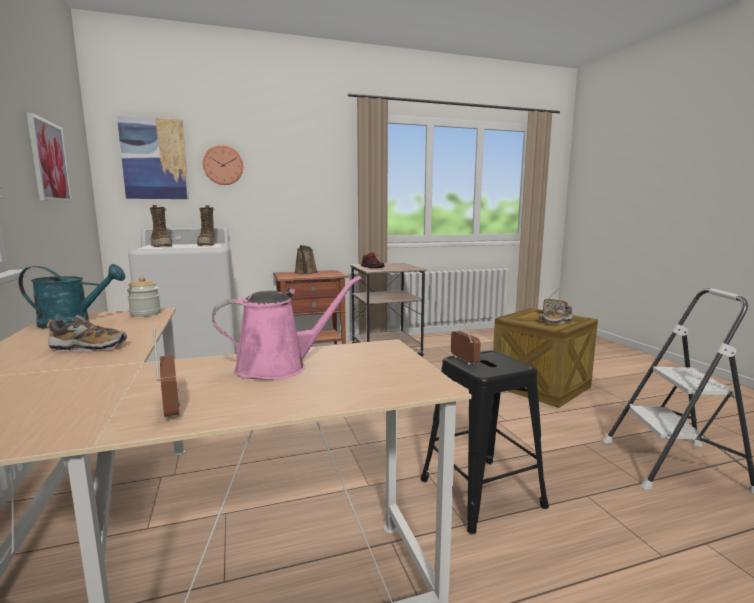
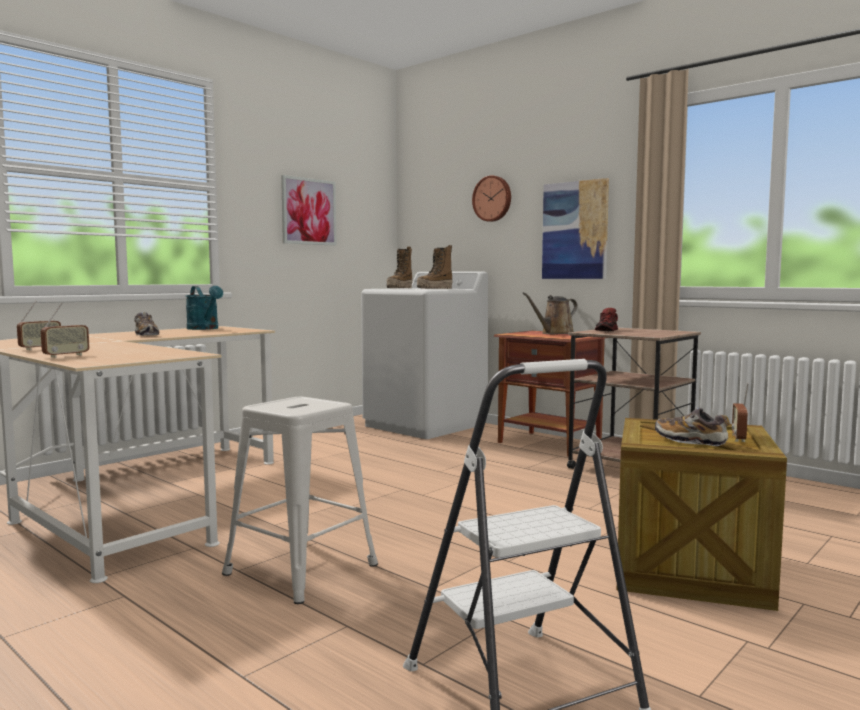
camera: 60 degrees right, 5 degrees down
picture [117,116,189,199] -> picture moved to [542,178,609,279]
jar [127,276,161,317] -> none
pink watering can [212,276,362,380] -> none
black stool [421,350,549,534] -> white stool [222,397,378,604]
radio [451,315,481,365] -> radio moved to [41,303,90,358]

